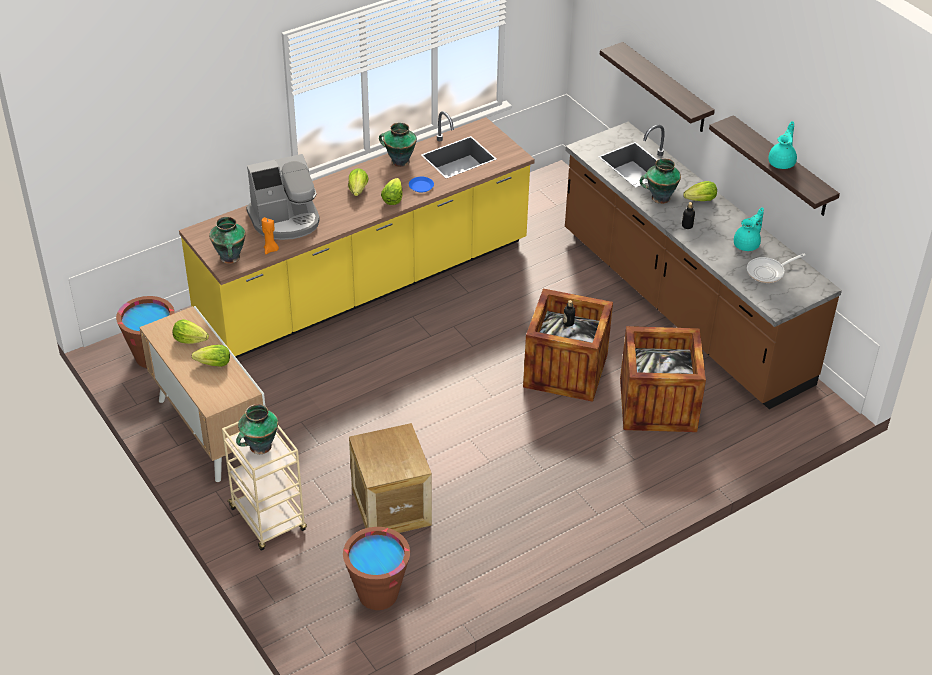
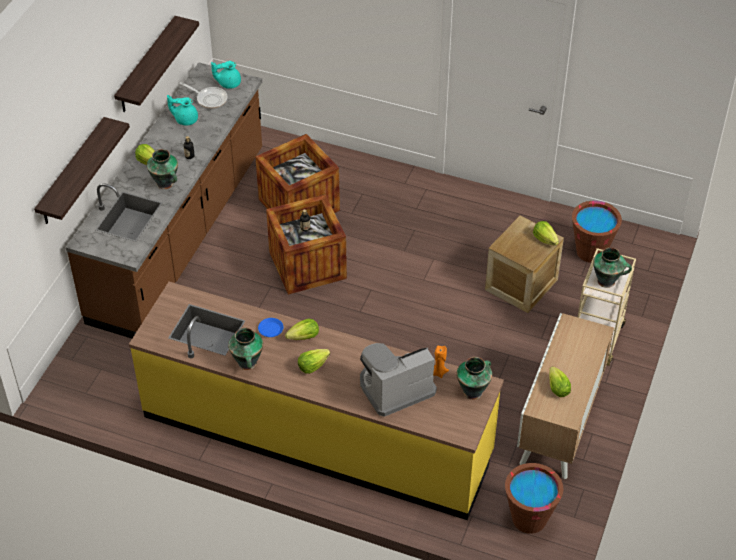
camera: 125 degrees left, 5 degrees up
lettuce [192,345,230,367] -> lettuce moved to [533,221,559,245]
coffee machine [246,154,320,240] -> coffee machine turned 60 degrees counterclockwise [360,343,437,417]
turquoise teapot [768,121,797,169] -> turquoise teapot moved to [211,61,241,89]

